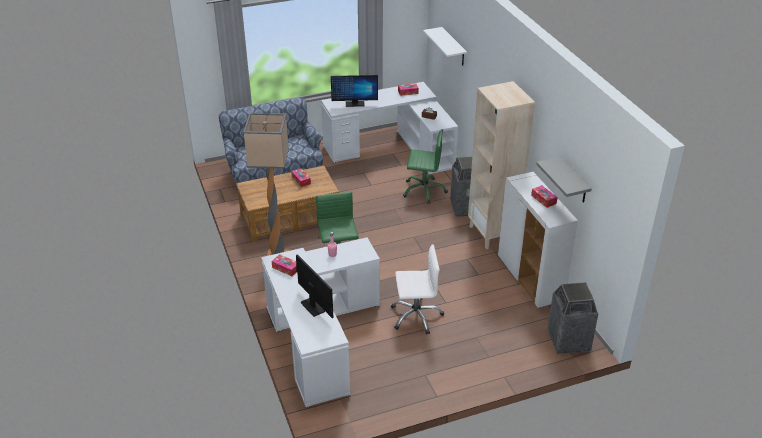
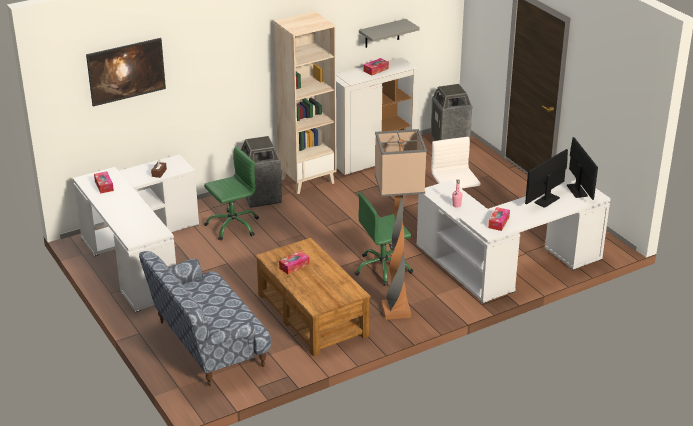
camera: 100 degrees left, 5 degrees down
monitor [331,75,378,107] -> monitor moved to [567,137,598,200]
green office chair [403,129,448,204] -> green office chair turned 60 degrees clockwise [204,146,259,241]
white shelf [423,27,467,66] -> picture [86,38,166,106]

